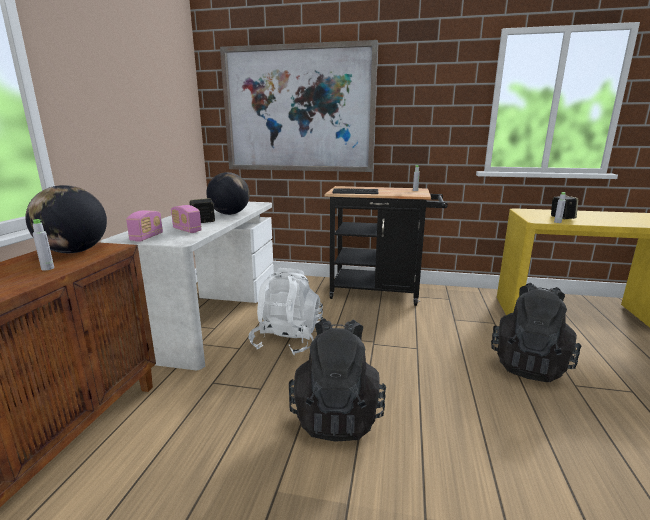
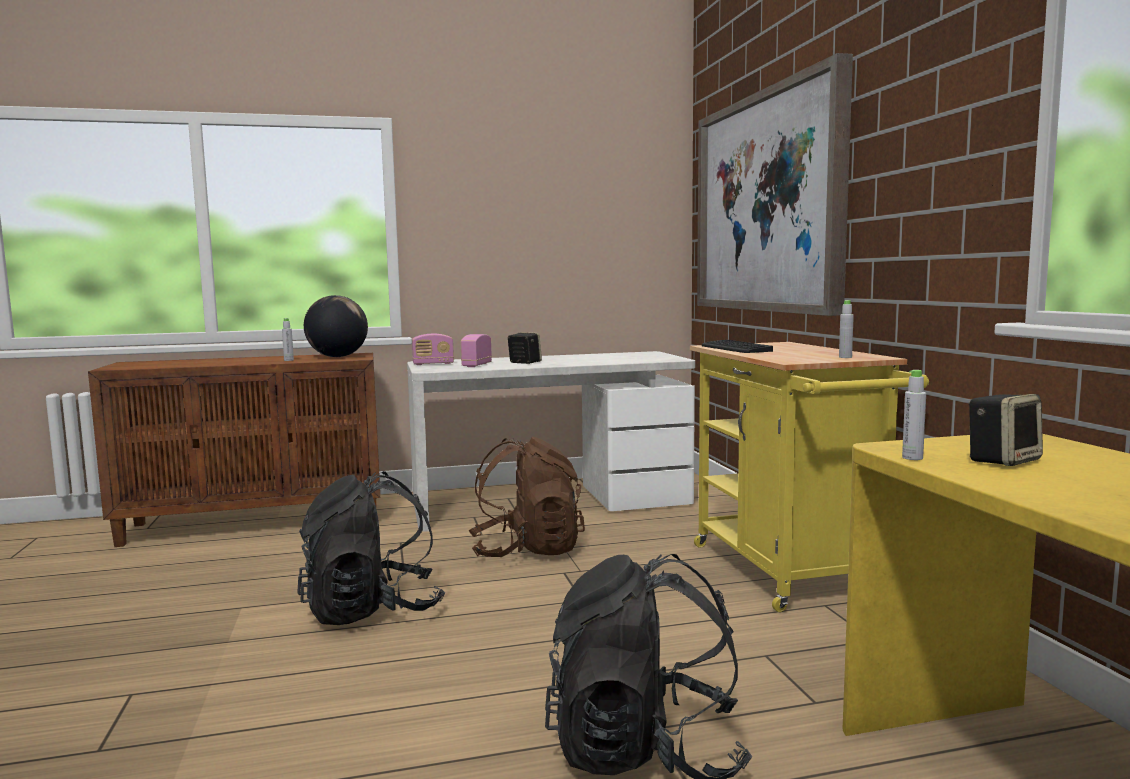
camera: 65 degrees right, 10 degrees down
globe [207,172,250,215] -> none
white backpack [249,268,323,355] -> brown backpack [468,437,585,557]
black cart [325,186,448,306] -> yellow cart [690,342,929,612]

